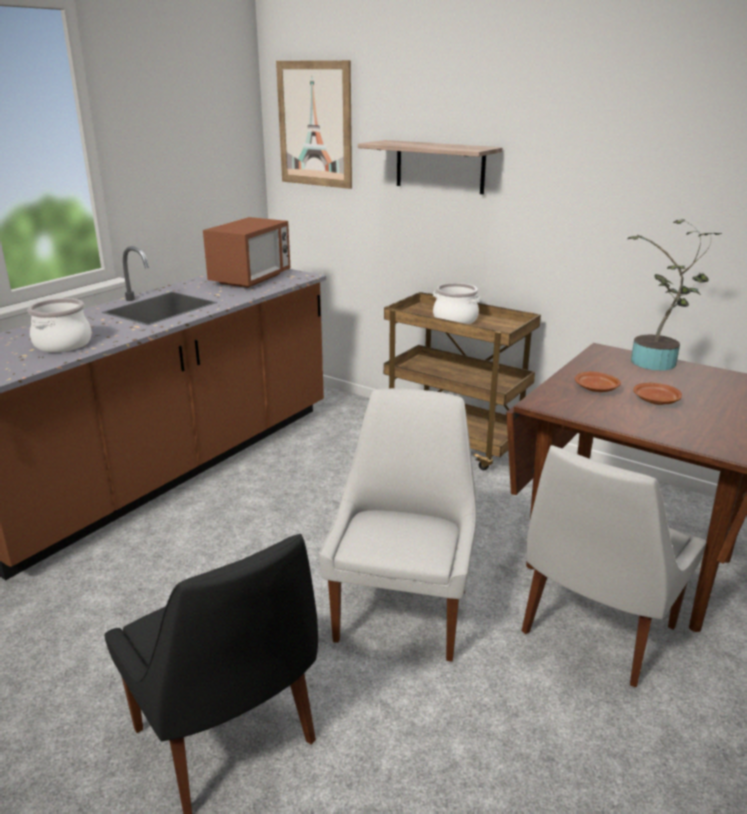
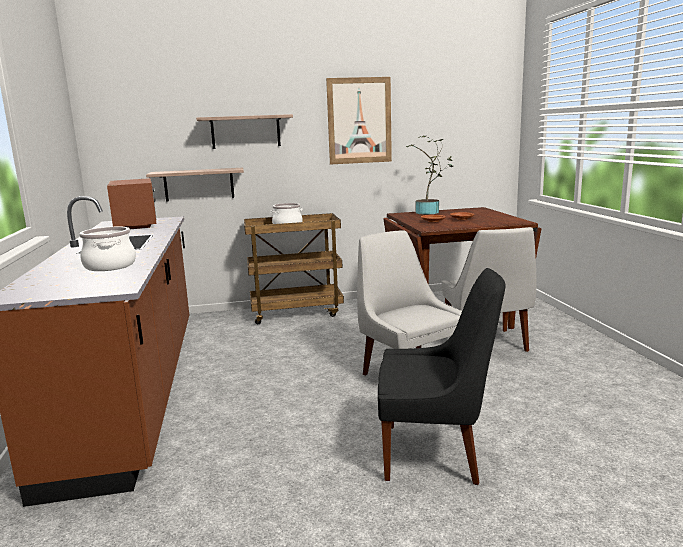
camera: 45 degrees left, 10 degrees down
picture [276,60,352,189] -> picture moved to [326,77,392,164]
none -> shelf [146,168,244,202]

